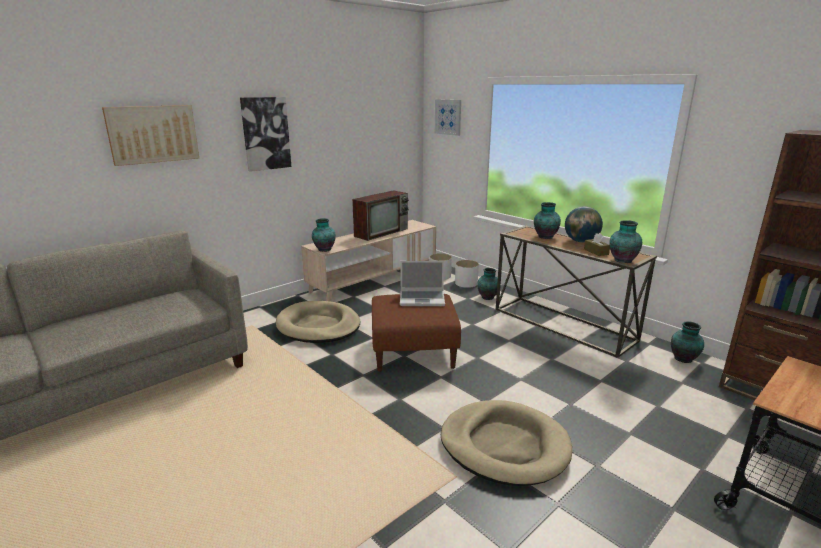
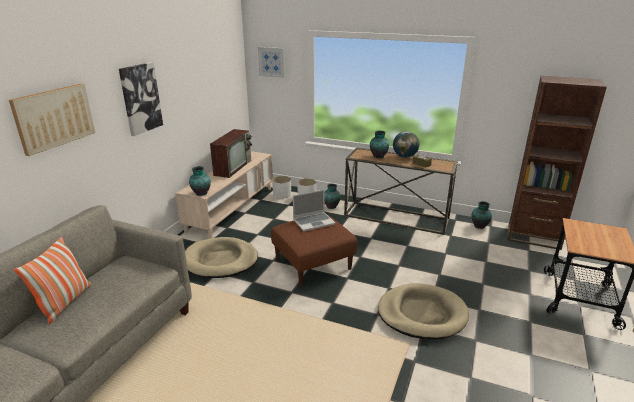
camera: 25 degrees left, 5 degrees up
vase [609,220,642,263] -> none
none -> pillow [14,237,91,324]

